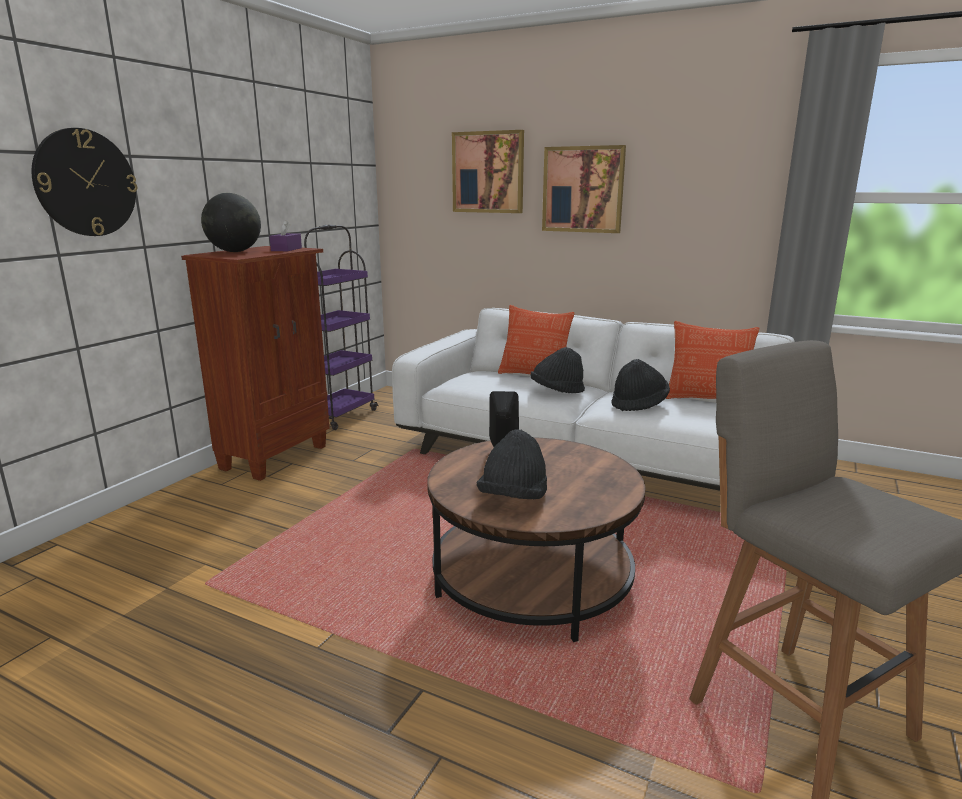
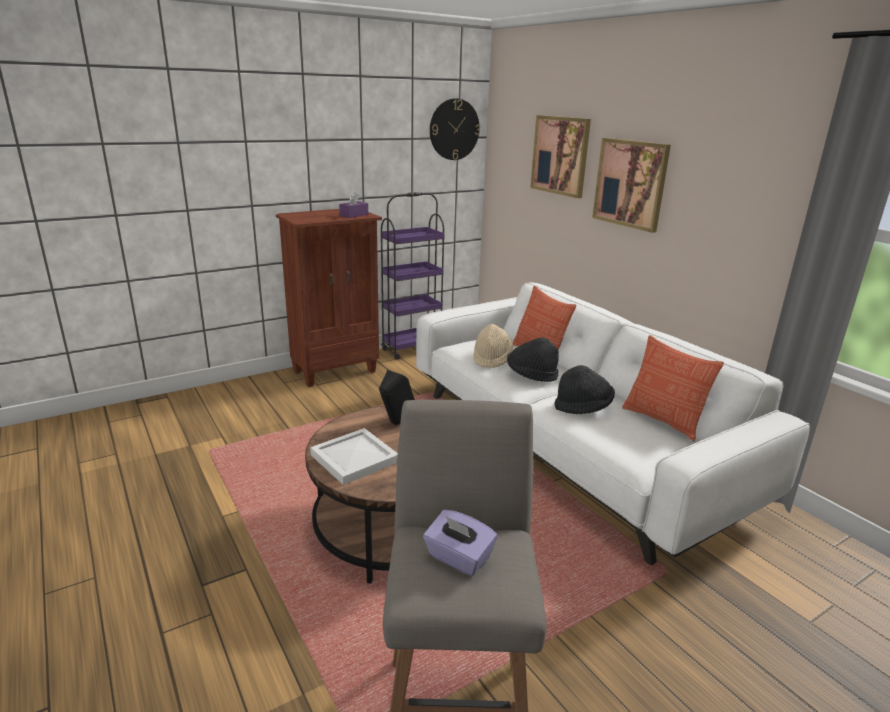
camera: 30 degrees right, 5 degrees up
wall clock [32,128,137,236] -> wall clock moved to [430,98,480,160]
globe [201,193,261,252] -> none
black hat [477,429,547,500] -> white tray [310,428,398,485]
none -> purple tissue box [423,510,497,576]
none -> beige hat [473,324,513,369]

